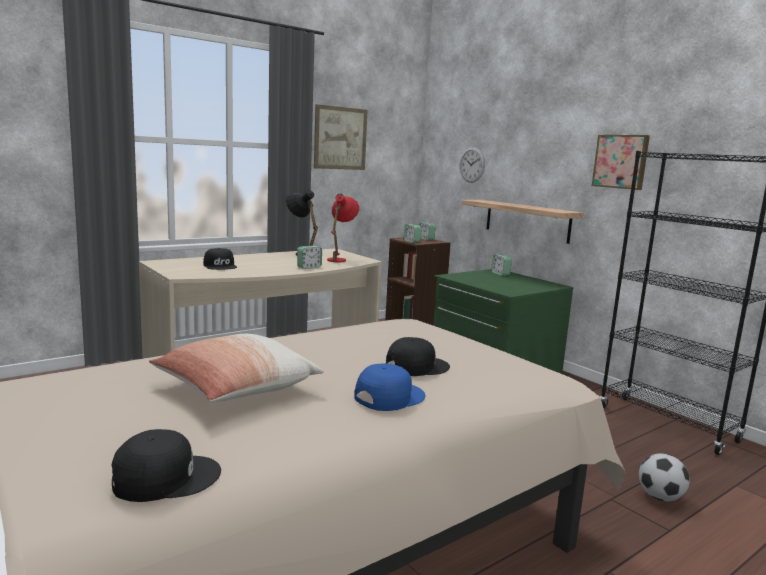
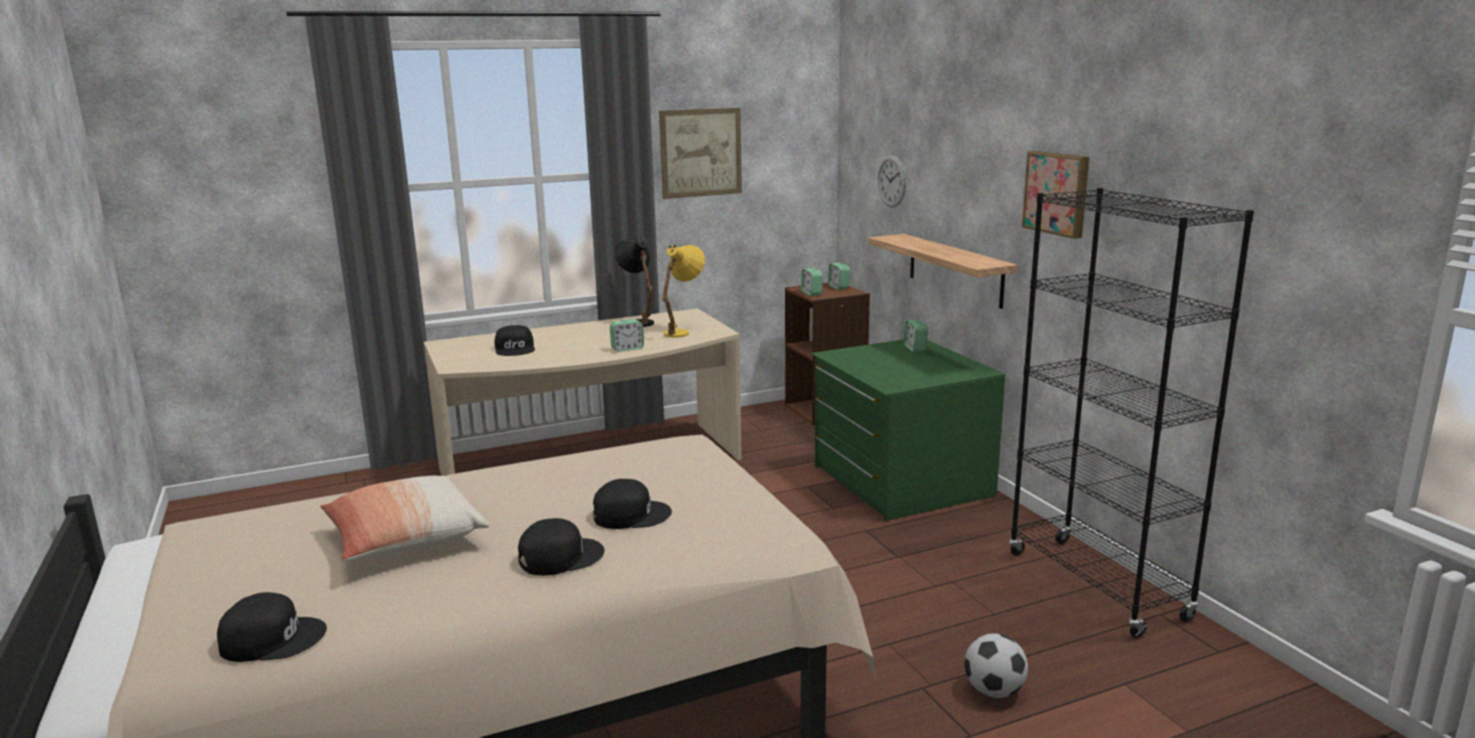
camera: 15 degrees right, 5 degrees up
red table lamp [327,193,359,262] -> yellow table lamp [661,245,705,338]
blue cap [354,363,425,411] -> black cap [518,518,604,576]

